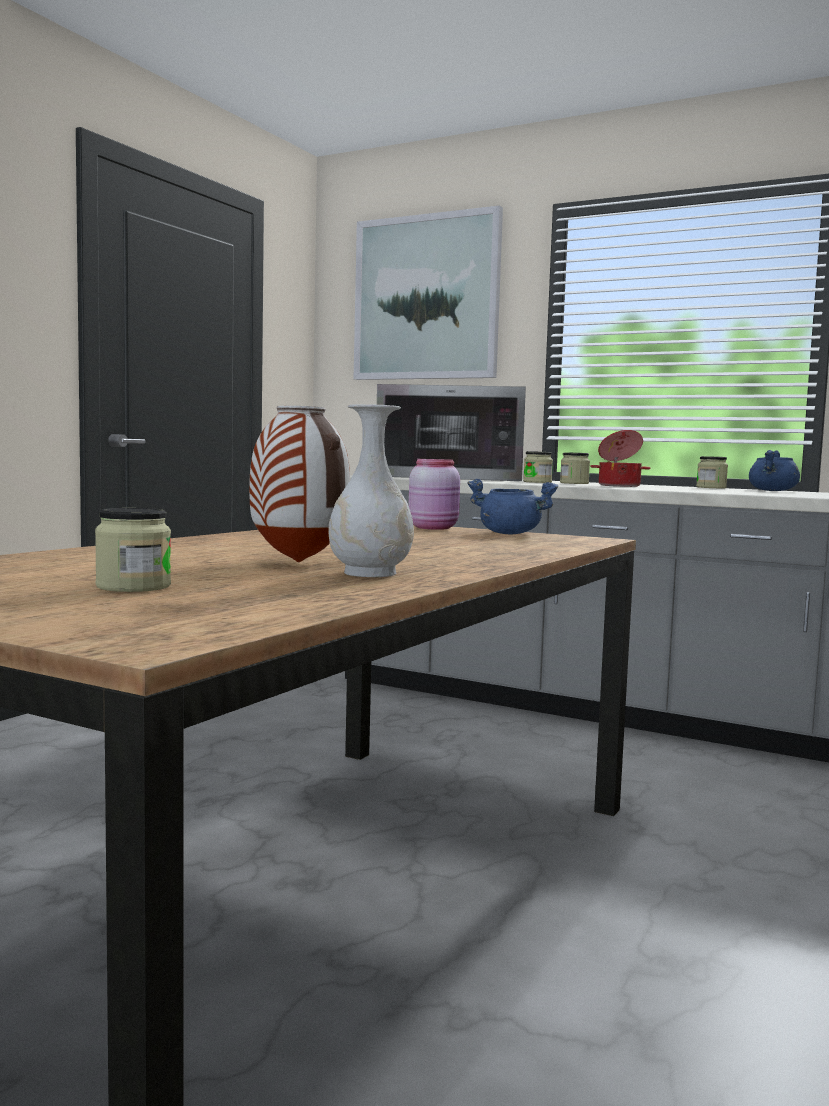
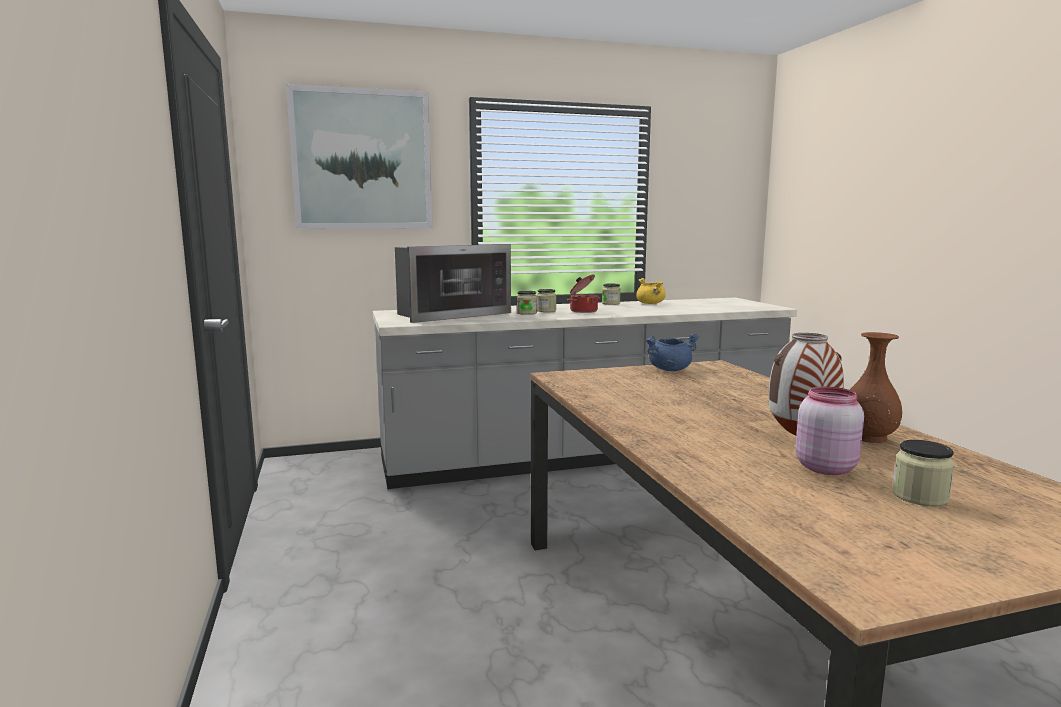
camera: 45 degrees left, 5 degrees up
white vase [328,404,414,577] -> brown vase [850,332,902,443]
pink jar [409,459,460,530] -> pink jar moved to [795,386,864,475]
blue cooking pot [749,450,800,491] -> yellow cooking pot [636,278,666,304]

